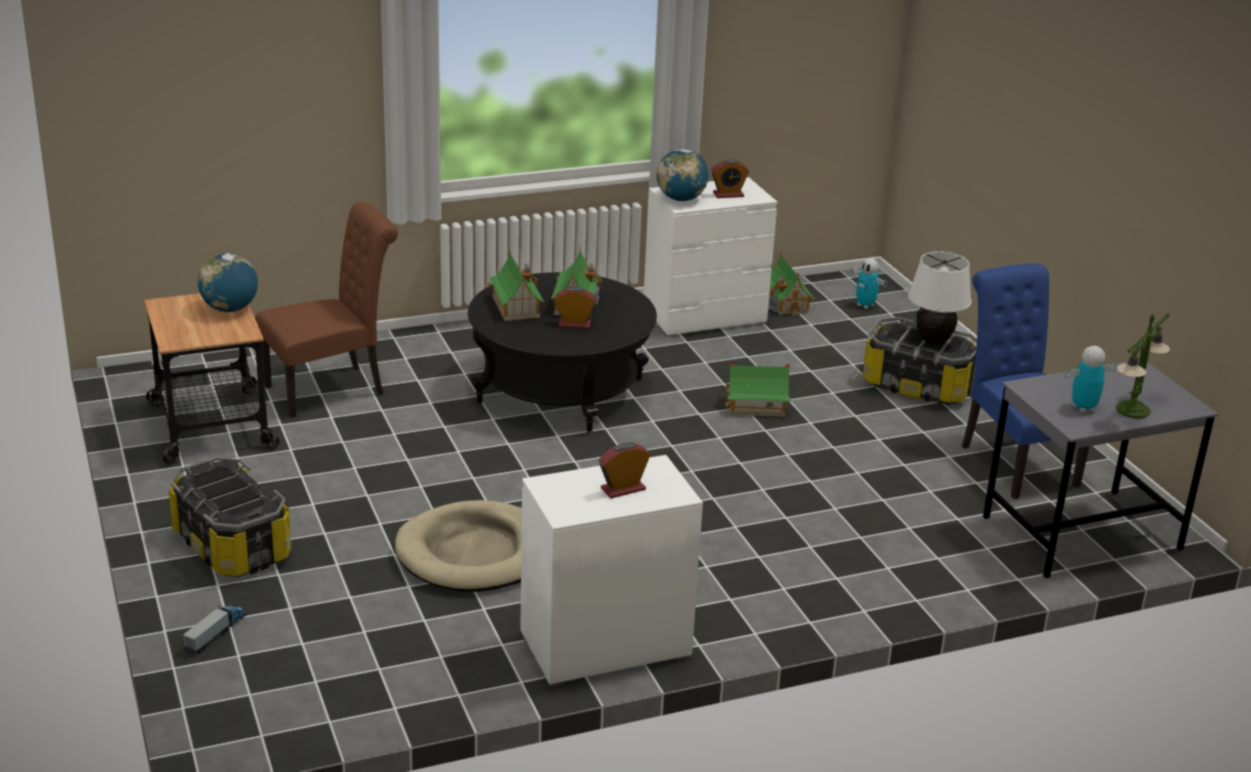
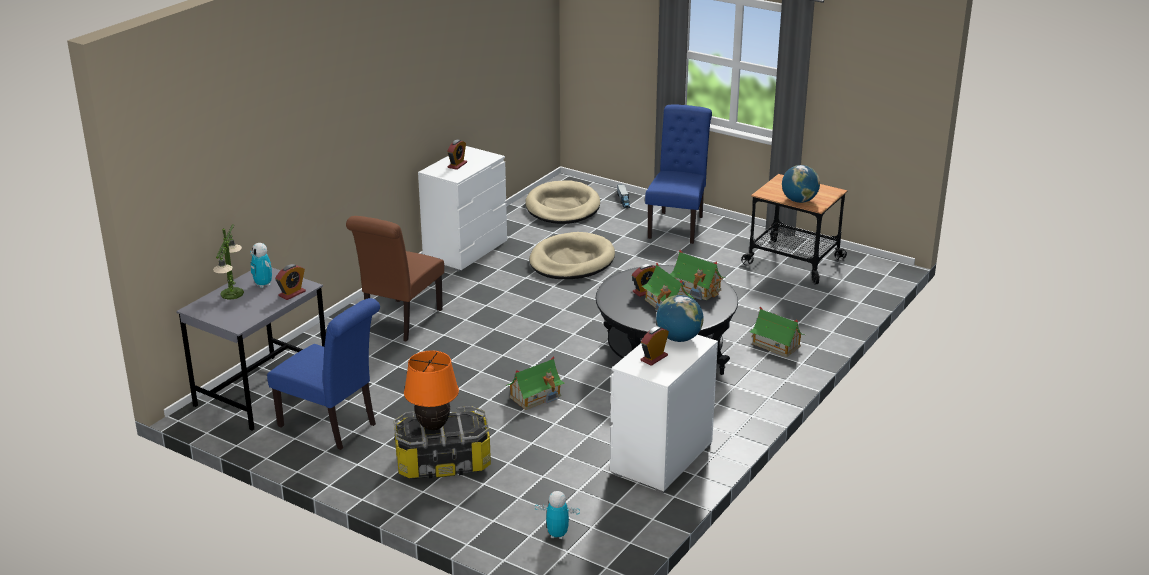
camera: 145 degrees right, 0 degrees up
storage box [168,457,291,577] -> blue chair [645,105,712,244]
brown chair [255,202,398,418] -> brown chair moved to [346,216,444,342]
toy house [769,252,816,315] -> toy house moved to [750,307,805,357]
white table lamp [908,252,972,345] -> orange table lamp [404,351,459,431]
toy robot [1065,346,1117,412] -> toy robot turned 105 degrees clockwise [250,243,272,288]
none -> alarm clock [275,264,306,300]
none -> beige dog bed [525,181,600,224]

